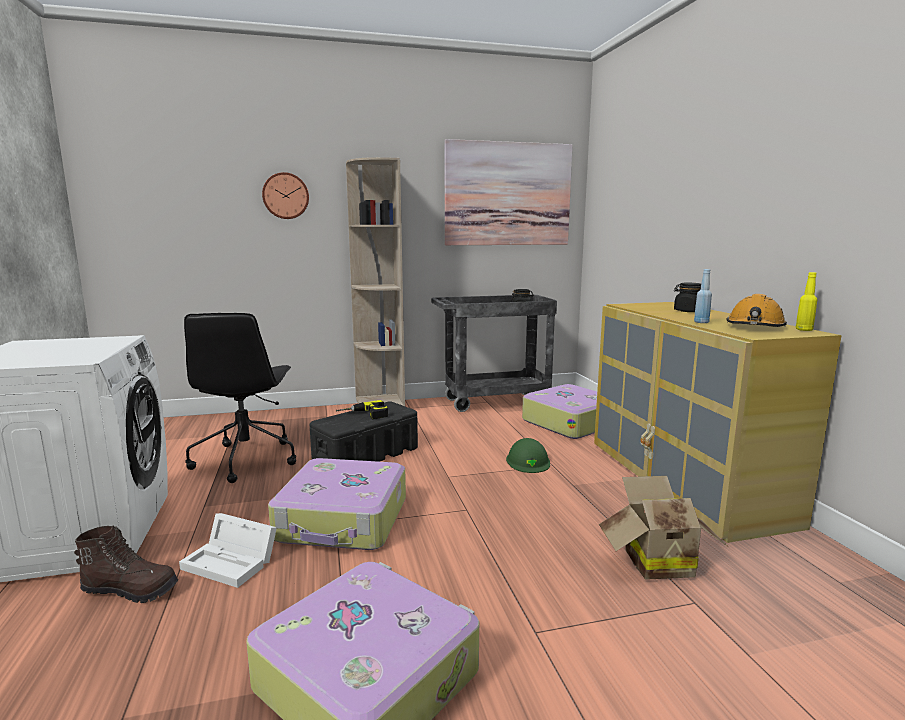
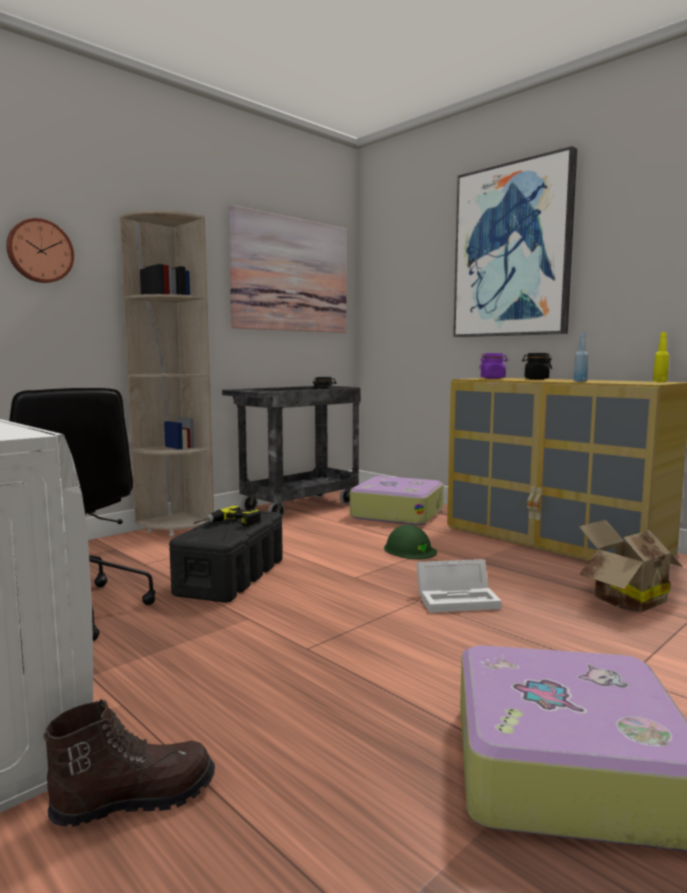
camera: 30 degrees left, 5 degrees down
white storage box [179,513,277,588] -> white storage box moved to [417,559,501,613]
suitcase [268,458,406,550] -> none
orange hard hat [726,294,787,327] -> none
none -> picture [453,146,577,337]
none -> purple jar [479,353,508,379]

